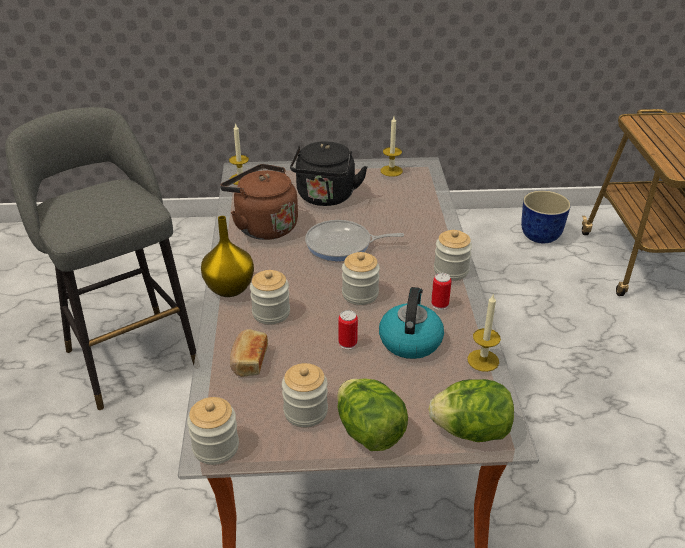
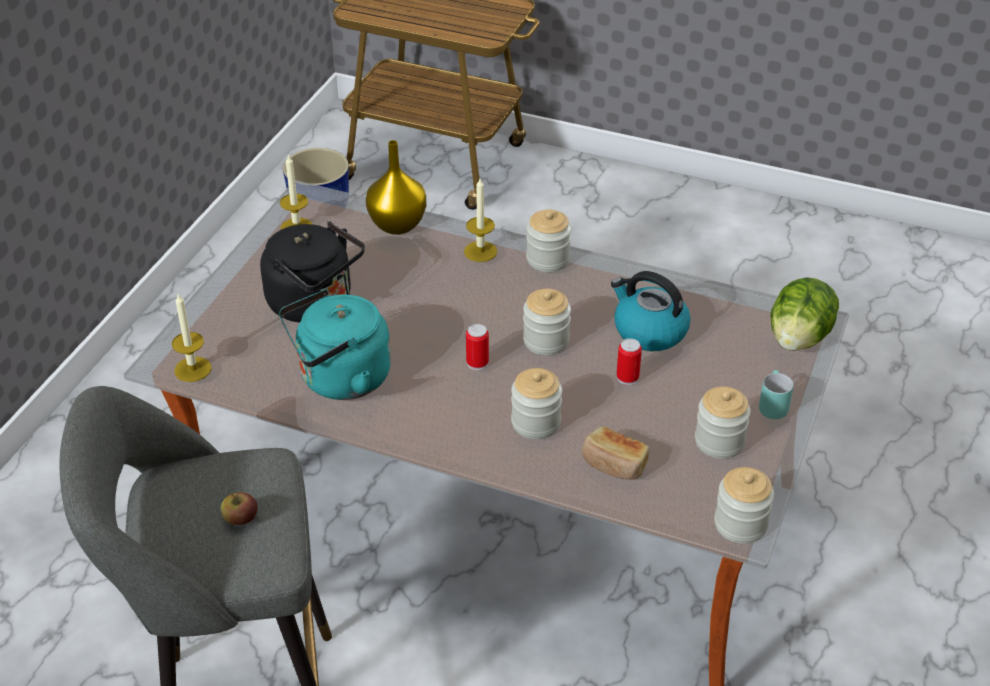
camera: 65 degrees left, 5 degrees up
yellow vase [201,216,254,297] -> yellow vase moved to [366,140,426,235]
brown kettle [220,164,298,240] -> turquoise kettle [279,289,391,400]
frying pan [305,220,404,261] -> none
lettuce [337,378,408,451] -> turquoise mug [759,370,793,419]
can [431,273,451,310] -> can moved to [466,324,489,370]
candle [467,293,501,372] -> candle moved to [464,178,497,262]
none -> apple [221,492,258,525]

